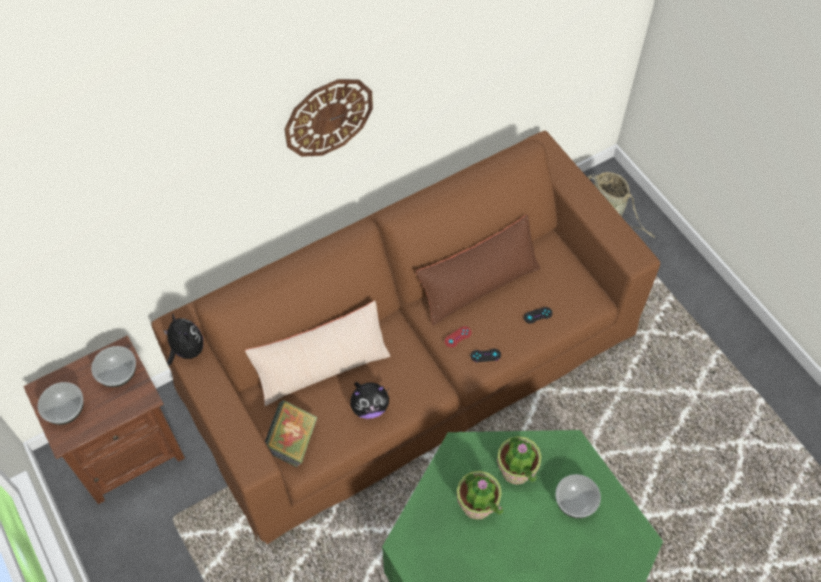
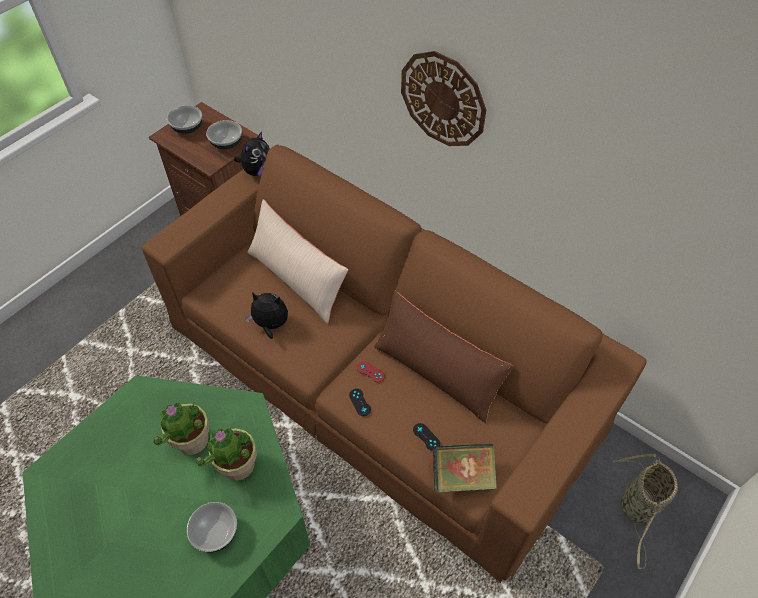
camera: 70 degrees right, 5 degrees down
book [265,400,317,468] -> book moved to [433,444,497,493]
plush toy [350,382,390,419] -> plush toy turned 135 degrees clockwise [245,292,288,339]

